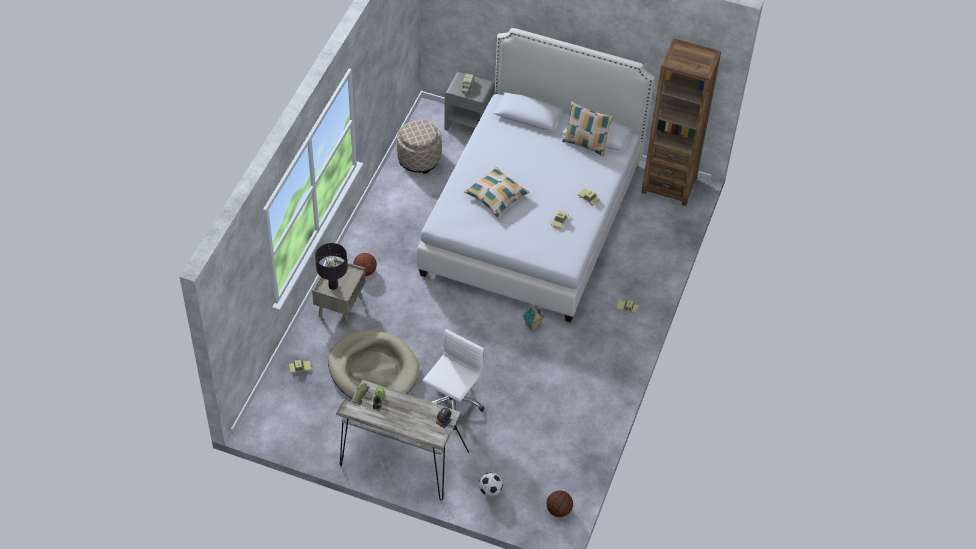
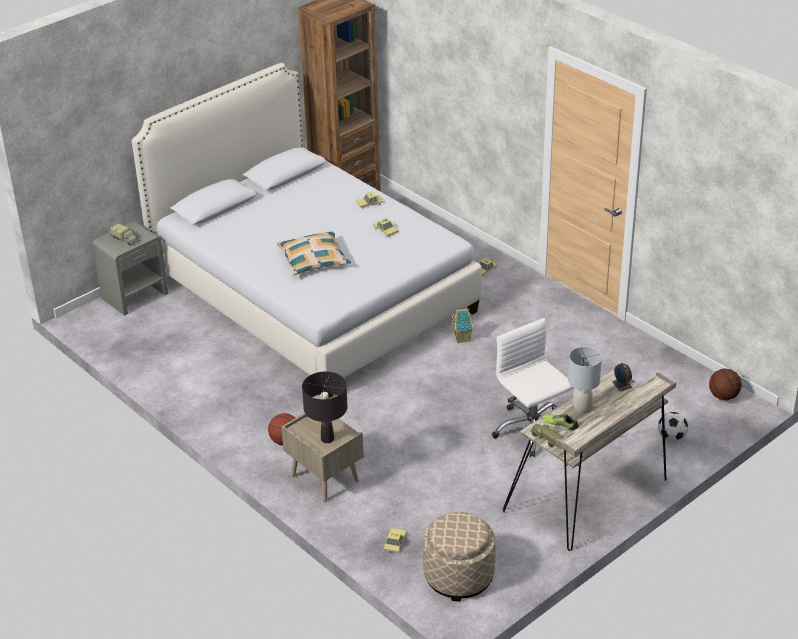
camera: 60 degrees left, 15 degrees down
beige dog bed [328,330,419,399] -> none
beige ottoman [397,120,442,174] -> beige ottoman moved to [423,512,495,601]
pillow [562,102,614,157] -> none
none -> grey table lamp [568,347,602,413]

